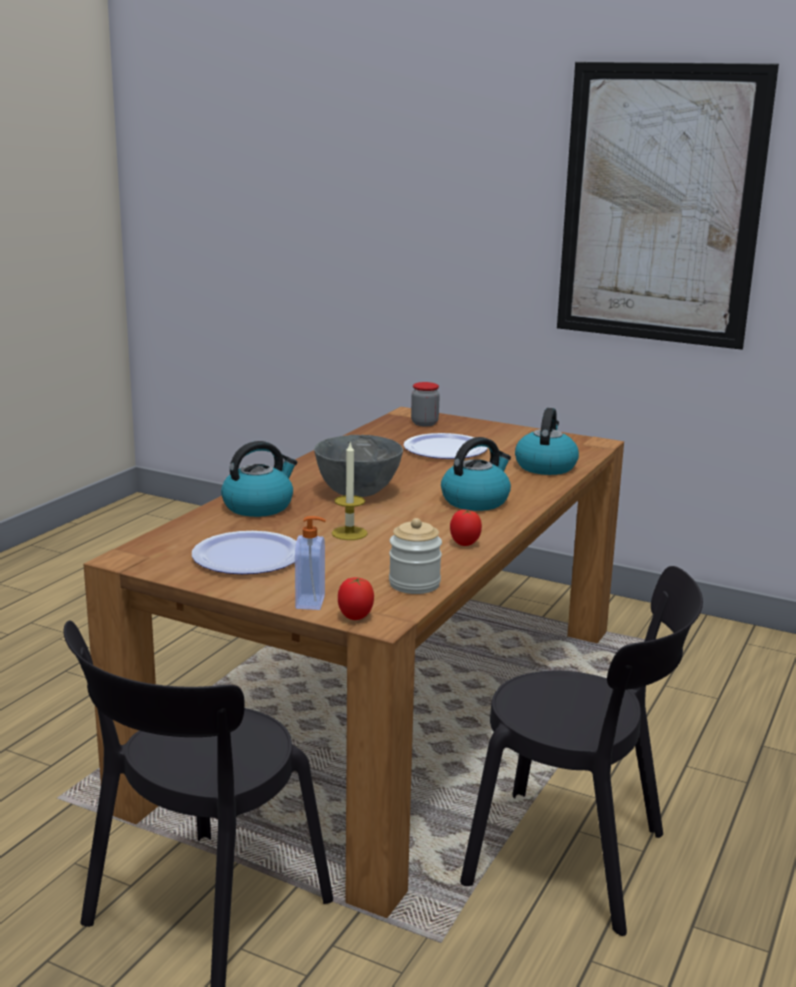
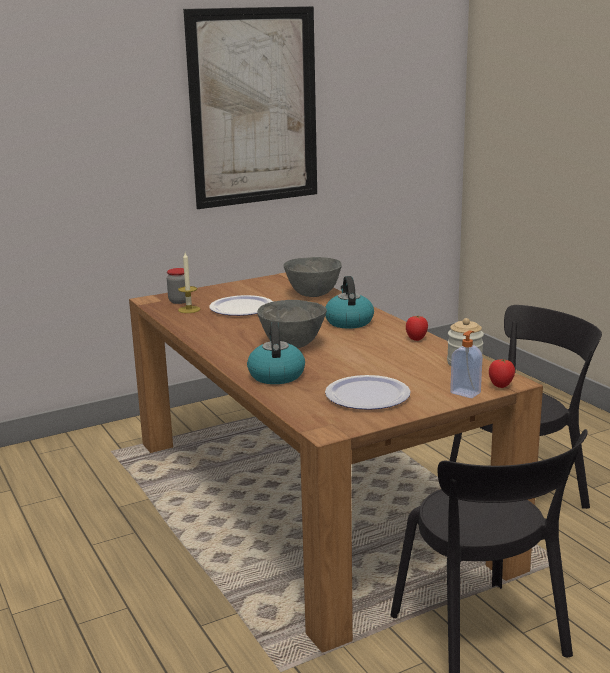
camera: 55 degrees left, 0 degrees up
candle [332,442,367,540] -> candle moved to [178,253,200,313]
kettle [515,408,579,475] -> grey bowl [283,257,342,297]

